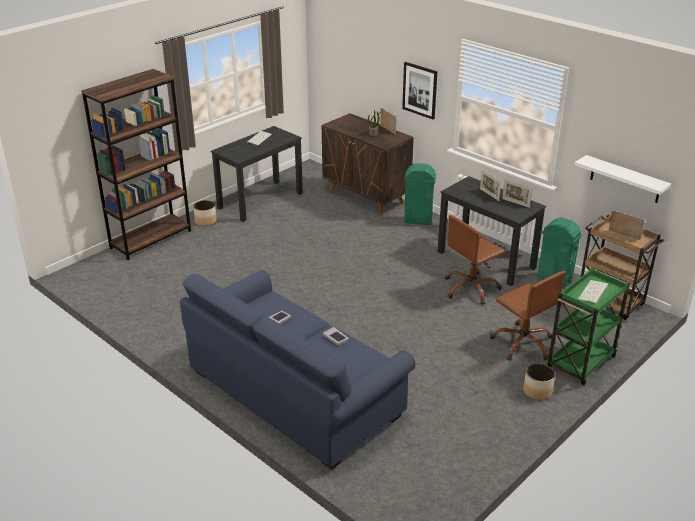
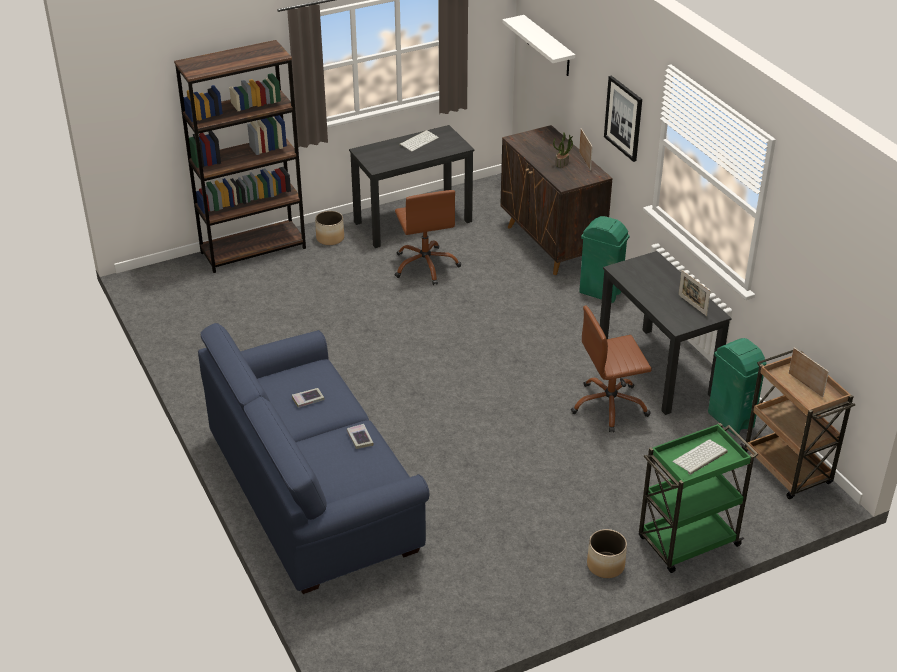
camera: 20 degrees right, 5 degrees up
picture frame [480,170,502,201] -> none
brown office chair [490,271,566,361] -> brown office chair moved to [395,190,461,285]
white shelf [574,155,671,203] -> white shelf moved to [502,15,575,76]

